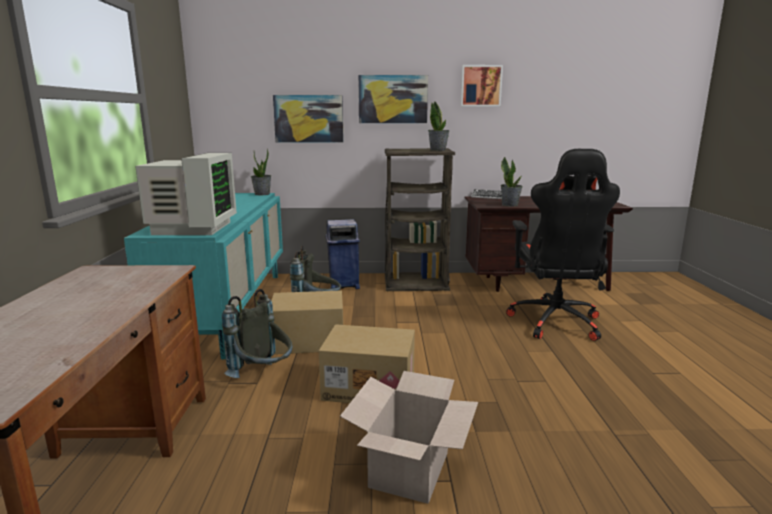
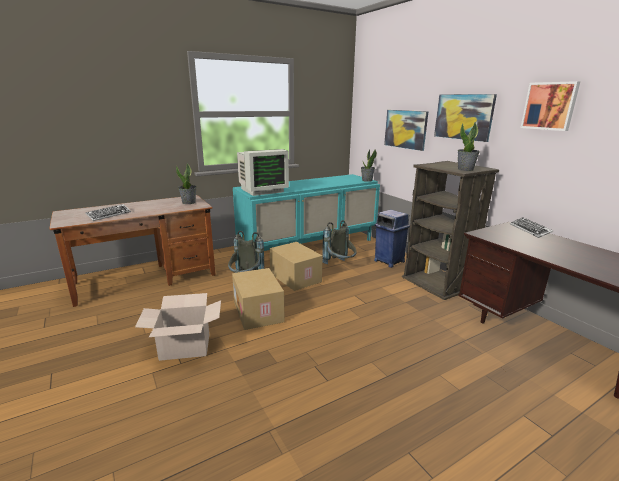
camera: 60 degrees right, 5 degrees up
potted plant [501,157,523,206] -> potted plant moved to [176,162,197,204]
black office chair [506,149,620,341] -> none
none -> keyboard [85,204,131,221]

